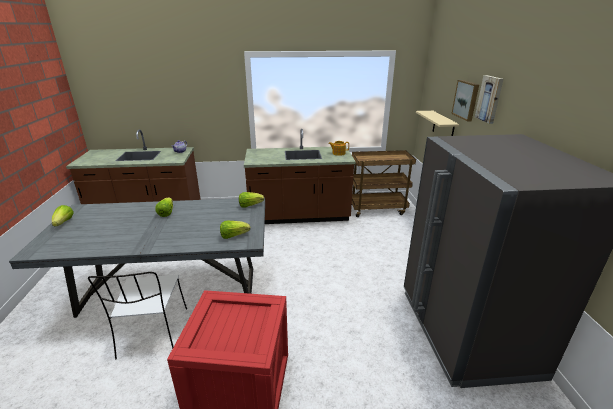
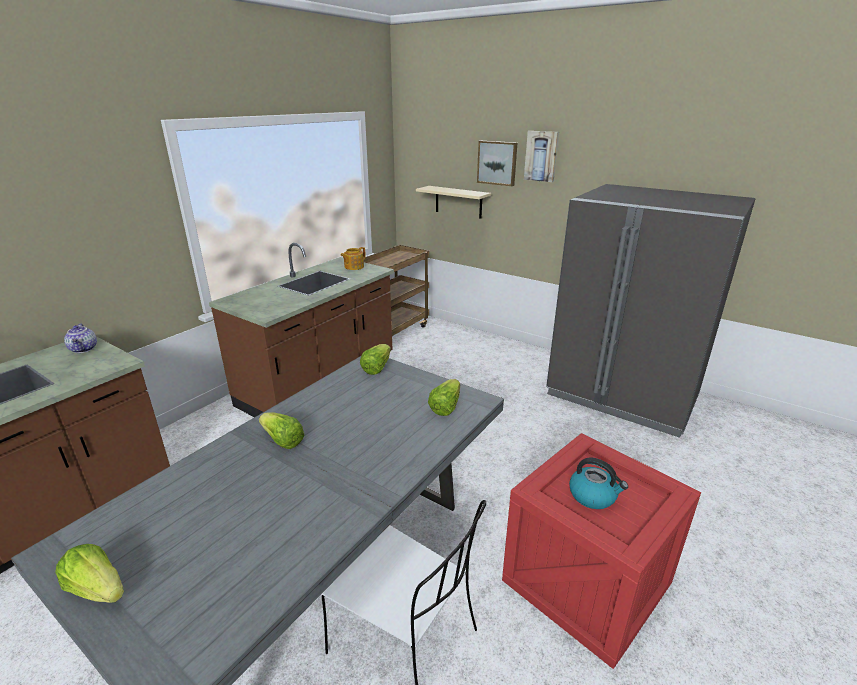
camera: 50 degrees left, 0 degrees up
none -> kettle [569,458,628,509]

